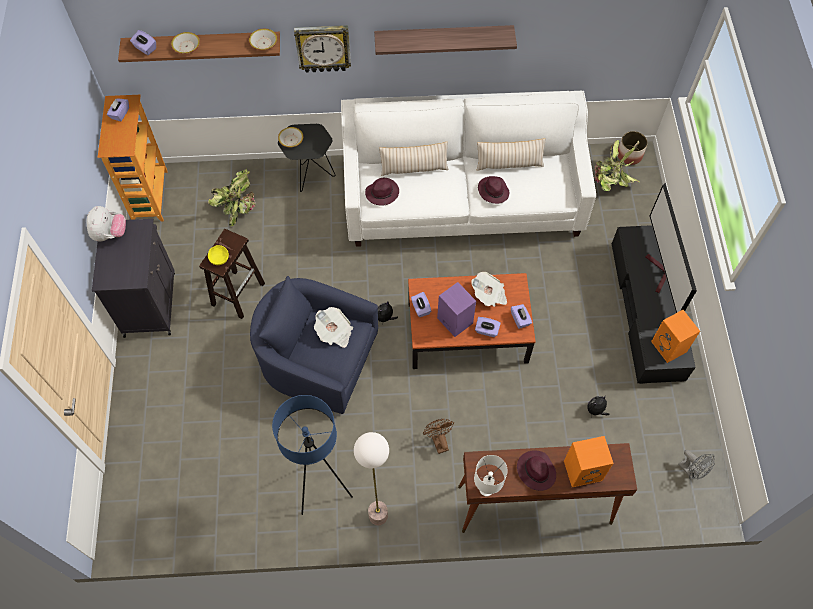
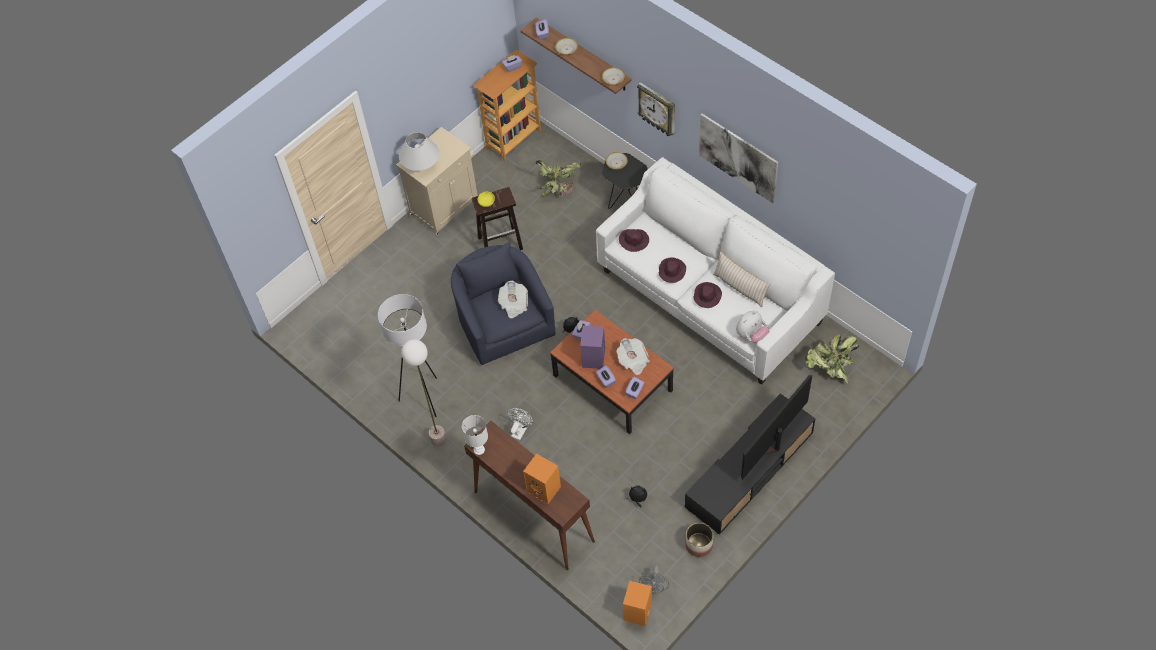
camera: 50 degrees right, 5 degrees down
plush toy [87,206,126,242] -> plush toy moved to [736,311,770,344]
black cabinet [92,219,175,338] -> beige cabinet [396,127,478,236]
blue floor lamp [272,395,353,515] -> white floor lamp [378,294,437,417]
shelf [374,25,517,55] -> picture [699,114,778,203]
beige pillow [379,142,448,176] -> none
brown fan [423,419,454,454] -> white fan [508,408,533,441]
purple hat [517,451,556,491] -> purple hat moved to [659,257,686,283]
planter [618,131,648,165] -> planter moved to [685,522,713,557]
orange speaker [651,310,700,363] -> orange speaker moved to [623,581,652,626]
none -> white table lamp [399,132,440,171]

